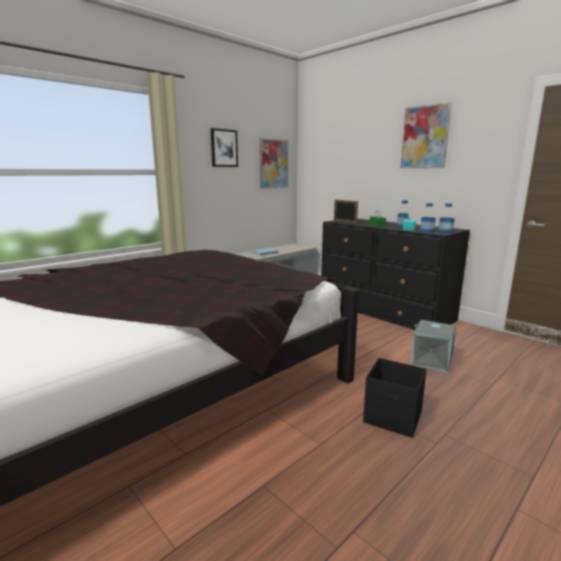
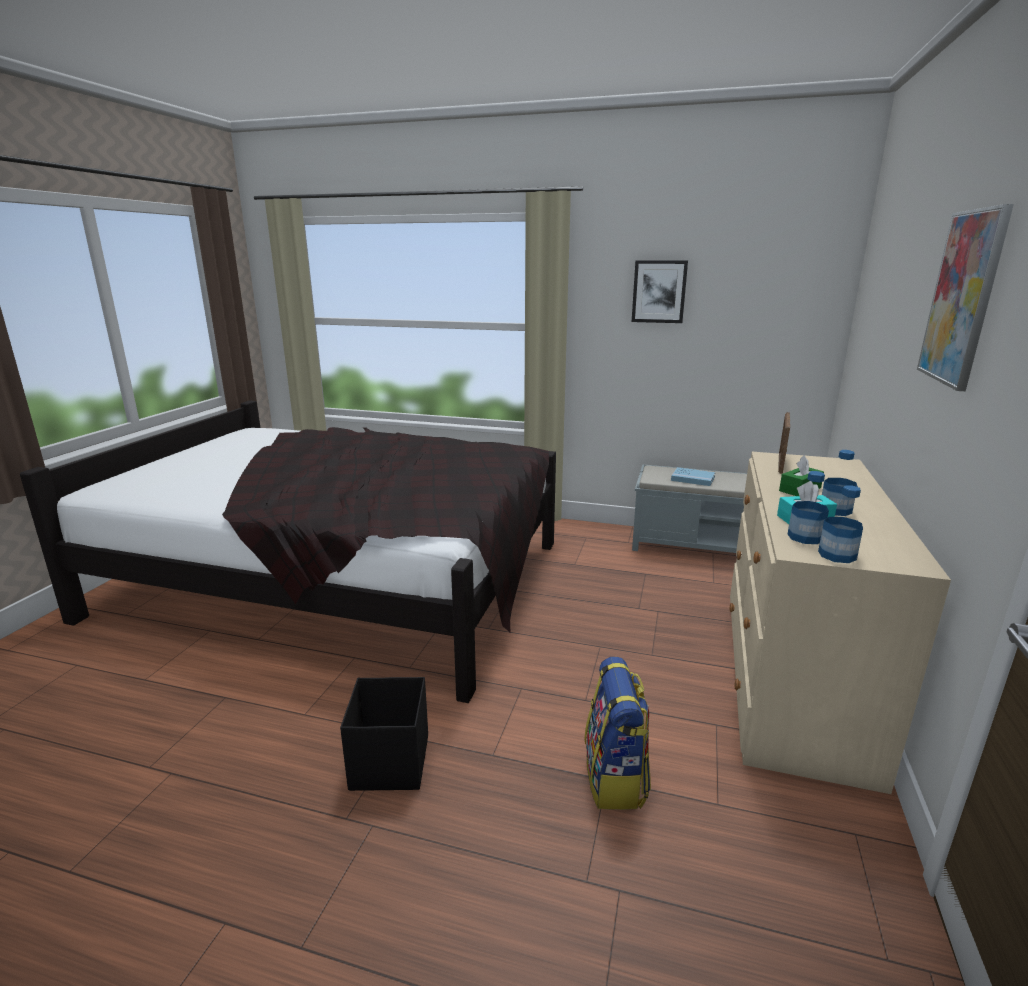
camera: 60 degrees right, 5 degrees up
picture [260,138,288,189] -> none
black dresser [321,219,470,330] -> beige dresser [729,452,951,794]
grey storage box [411,320,458,373] -> backpack [585,657,651,810]

